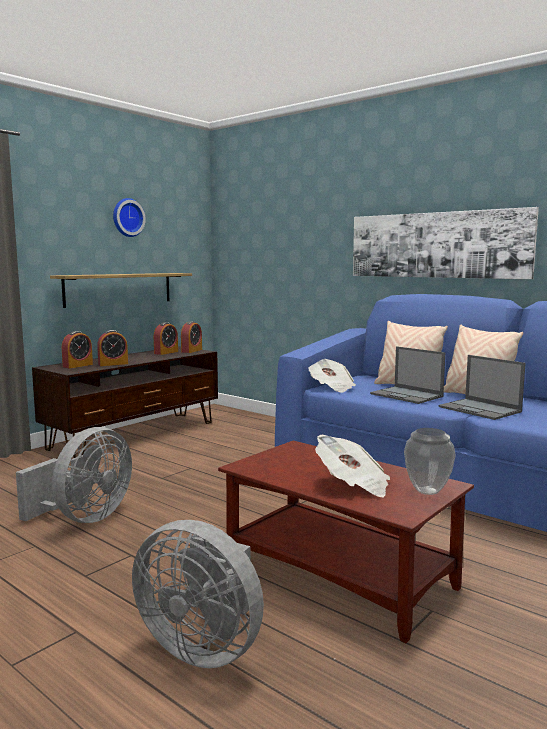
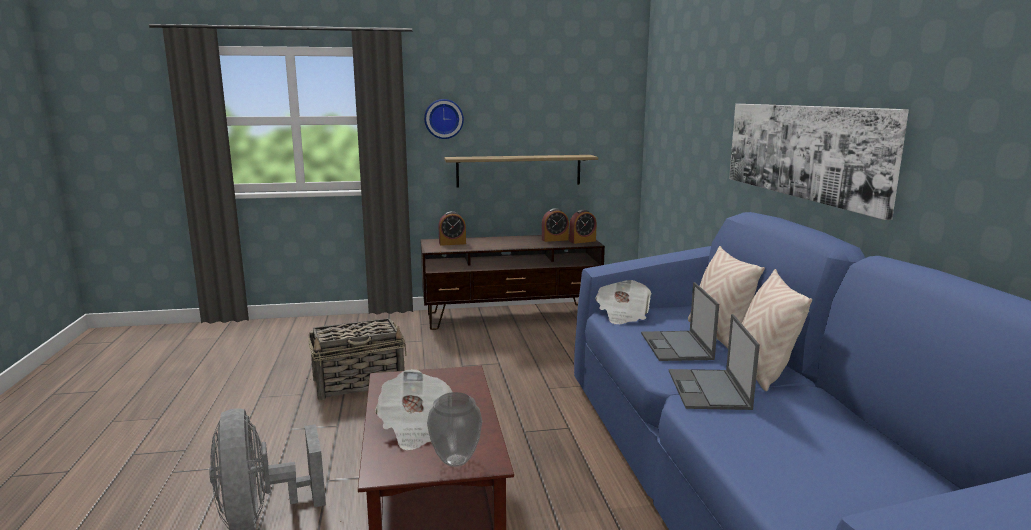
camera: 40 degrees right, 5 degrees up
grey fan [16,427,132,523] -> basket [308,318,407,400]
alarm clock [97,330,128,366] -> none
wall clock [113,198,146,237] -> wall clock moved to [424,99,464,139]

